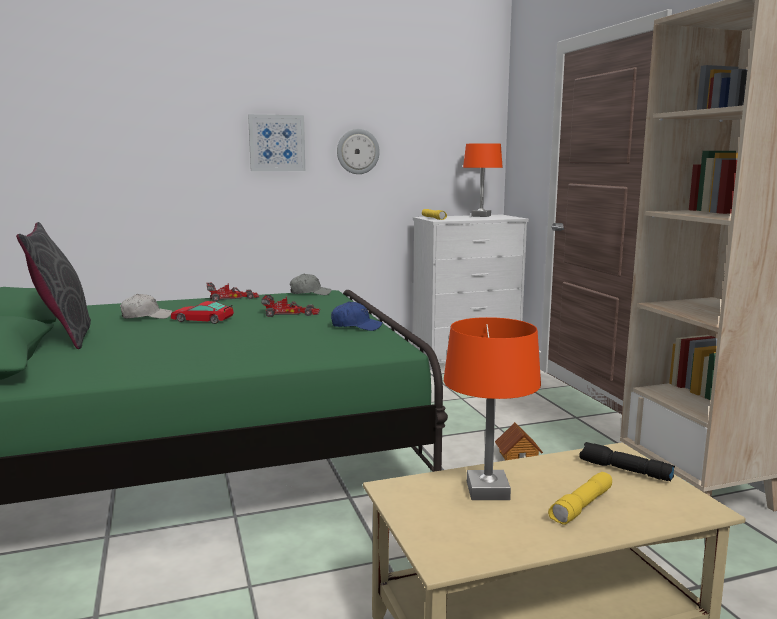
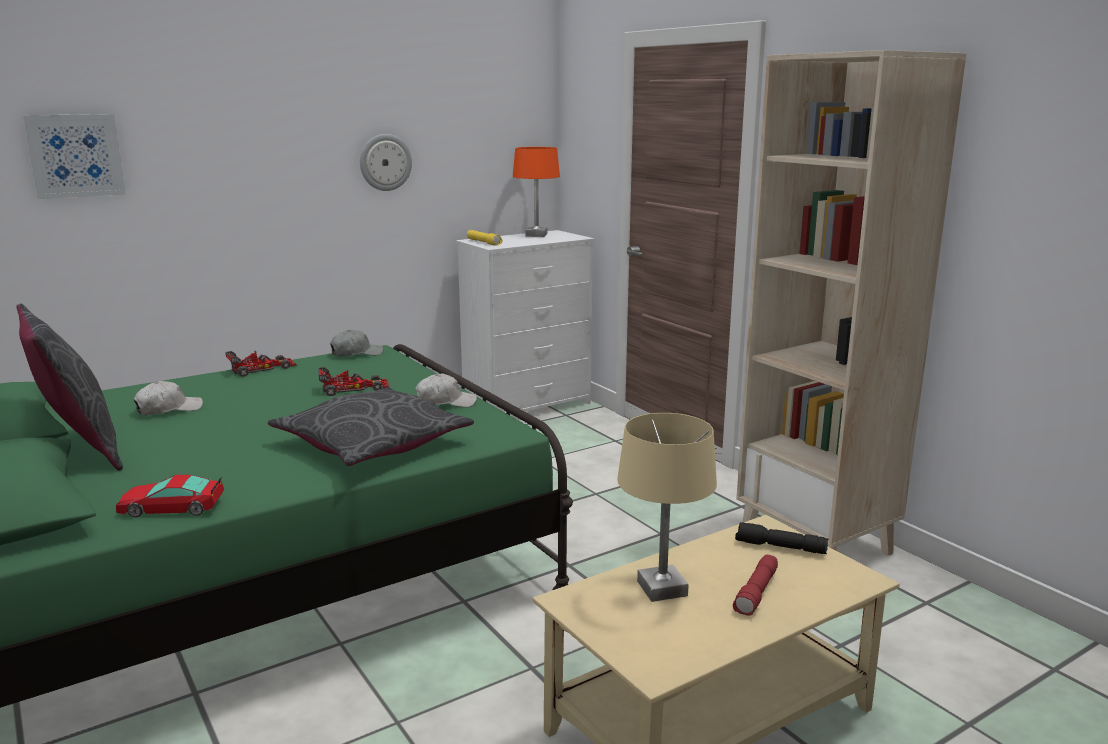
camera: 15 degrees left, 5 degrees up
toy car [171,301,234,324] -> toy car moved to [116,475,224,517]
picture [248,114,305,171] -> picture moved to [23,114,126,199]
blue cap [331,301,383,331] -> white cap [416,374,477,407]
orange table lamp [444,317,541,500] -> beige table lamp [617,413,717,602]
toy house [495,422,543,461] -> none
yellow flashlight [548,472,612,525] -> red flashlight [733,555,778,615]
none -> grey pillow [268,387,474,466]

